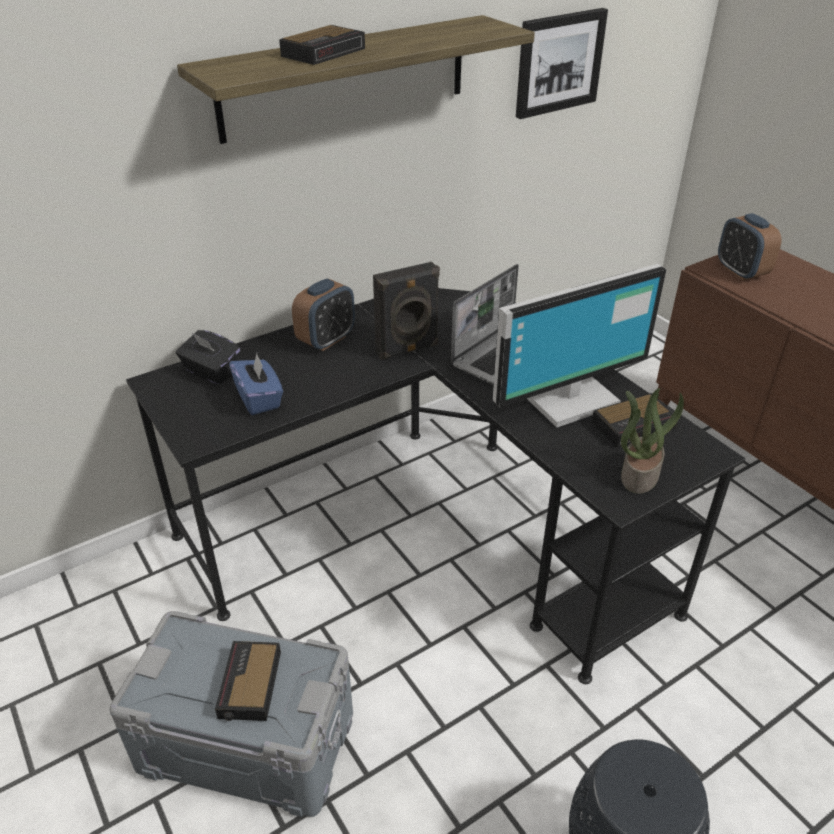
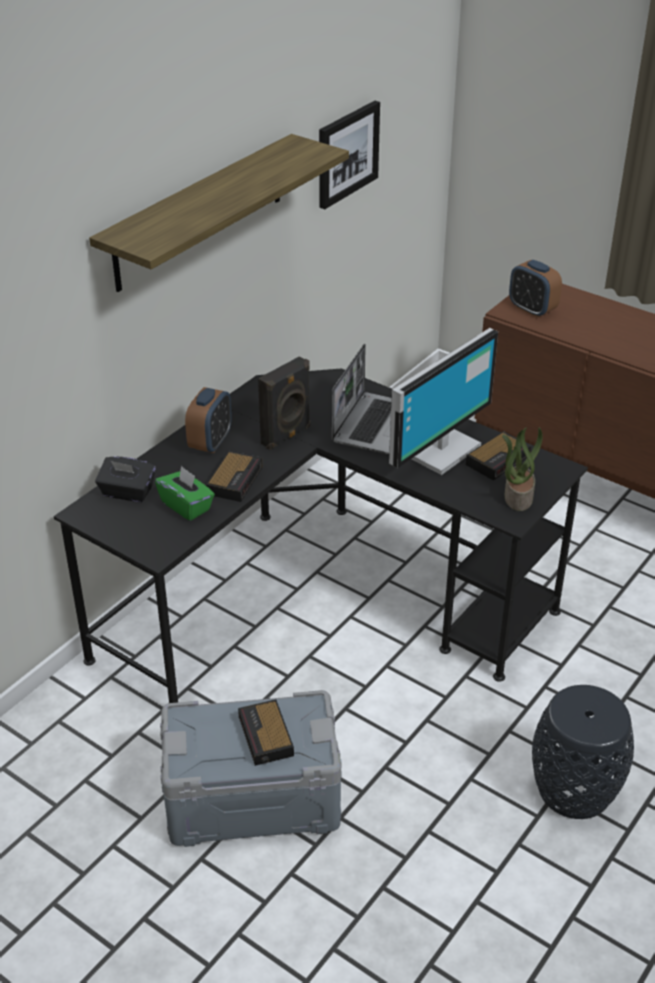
camera: 20 degrees left, 0 degrees up
blue tissue box [229,354,283,415] -> green tissue box [155,465,215,521]
alarm clock [279,25,365,65] -> alarm clock moved to [206,451,263,502]

